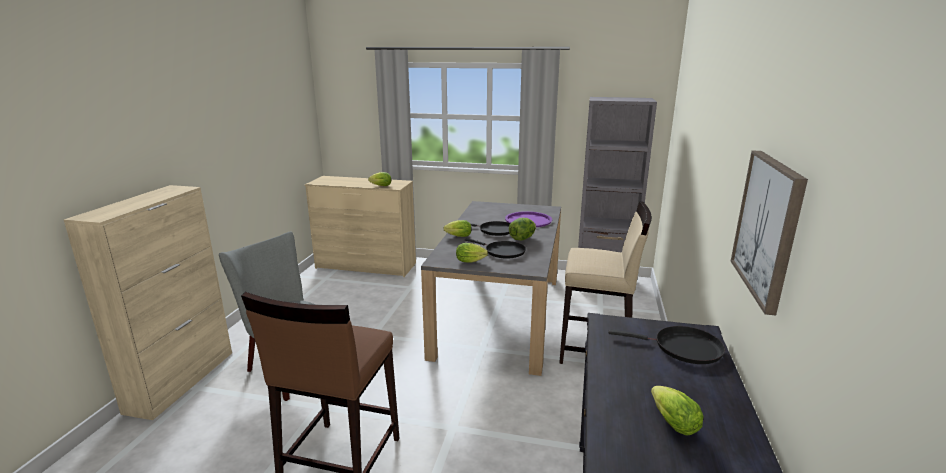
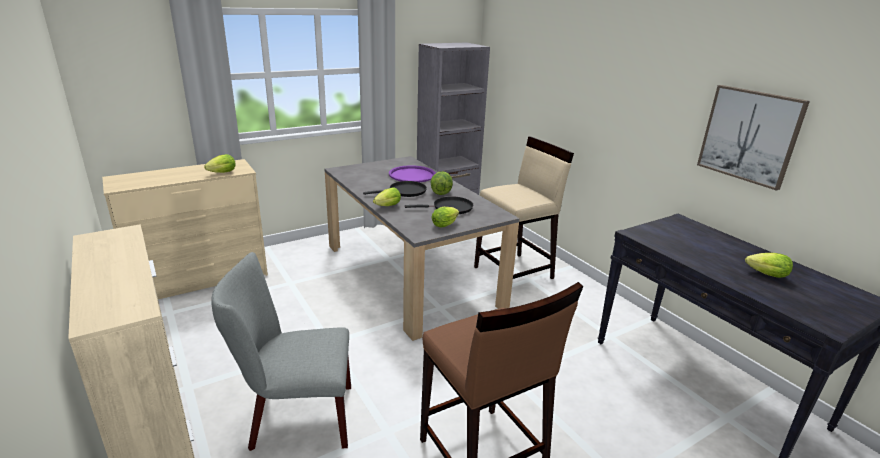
camera: 45 degrees left, 5 degrees up
black frying pan [609,326,725,364] -> none

